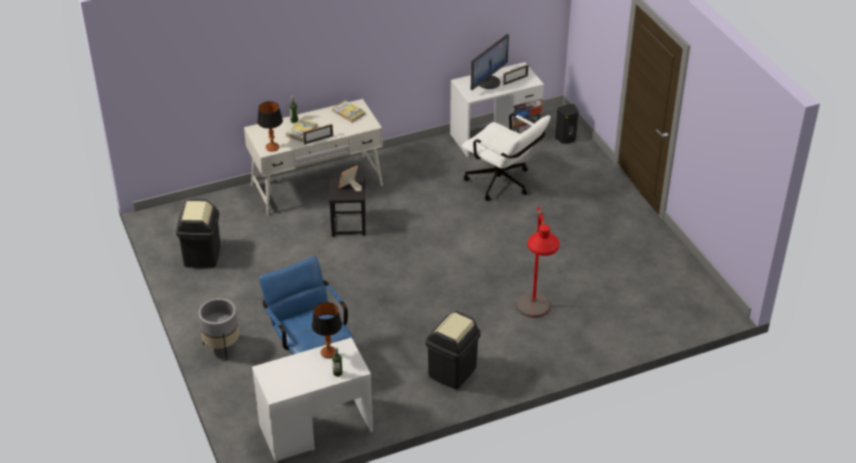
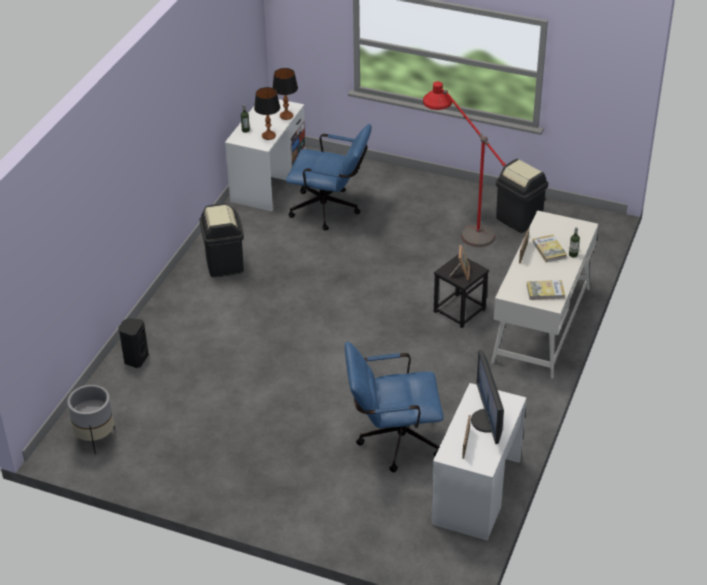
camera: 135 degrees right, 0 degrees up
grey planter [198,298,239,360] -> grey planter moved to [67,385,115,454]
table lamp [257,101,283,152] -> table lamp moved to [272,68,298,120]
white office chair [462,113,551,201] -> blue office chair [345,341,443,472]
red floor lamp [516,207,559,318] -> red floor lamp moved to [423,81,506,247]
black speaker [555,104,578,144] -> black speaker moved to [119,318,149,368]

